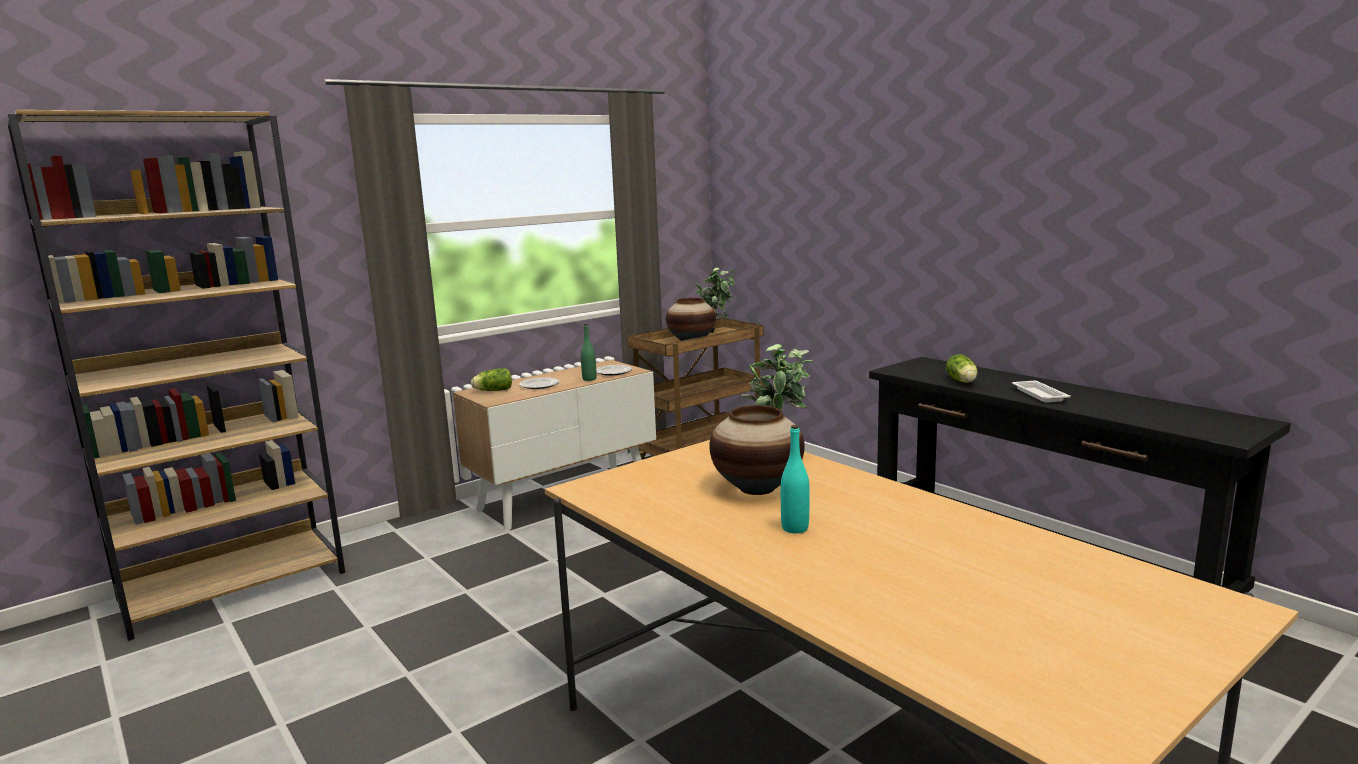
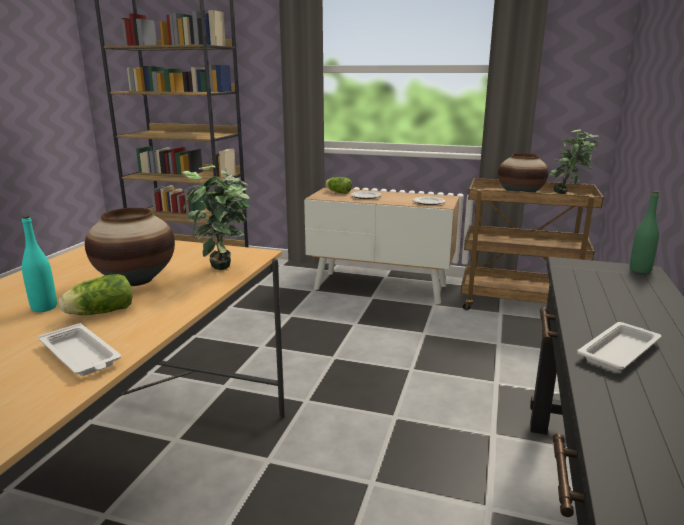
camera: 55 degrees right, 5 degrees up
green bottle [581,324,596,381] -> green bottle moved to [630,191,659,273]
lettuce [946,354,978,383] -> lettuce moved to [59,274,133,315]
none -> white tray [38,323,121,376]

